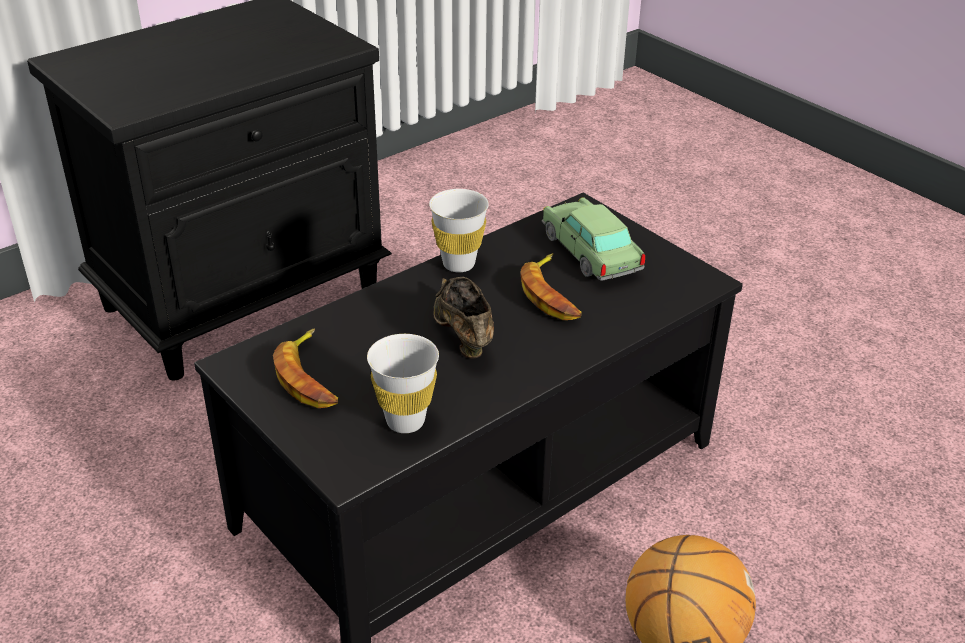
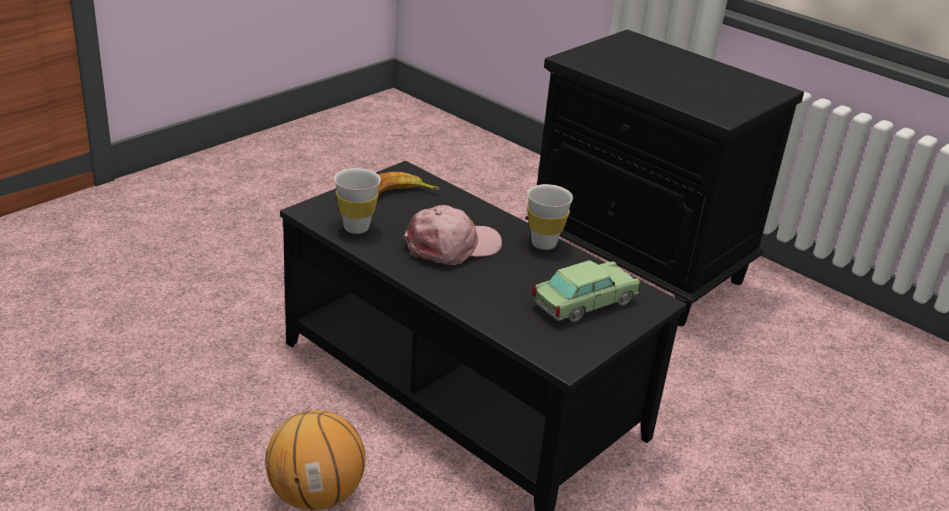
camera: 80 degrees right, 5 degrees down
brown shoe [434,277,494,359] -> pink cap [404,205,502,265]
banana [521,253,582,320] -> none

